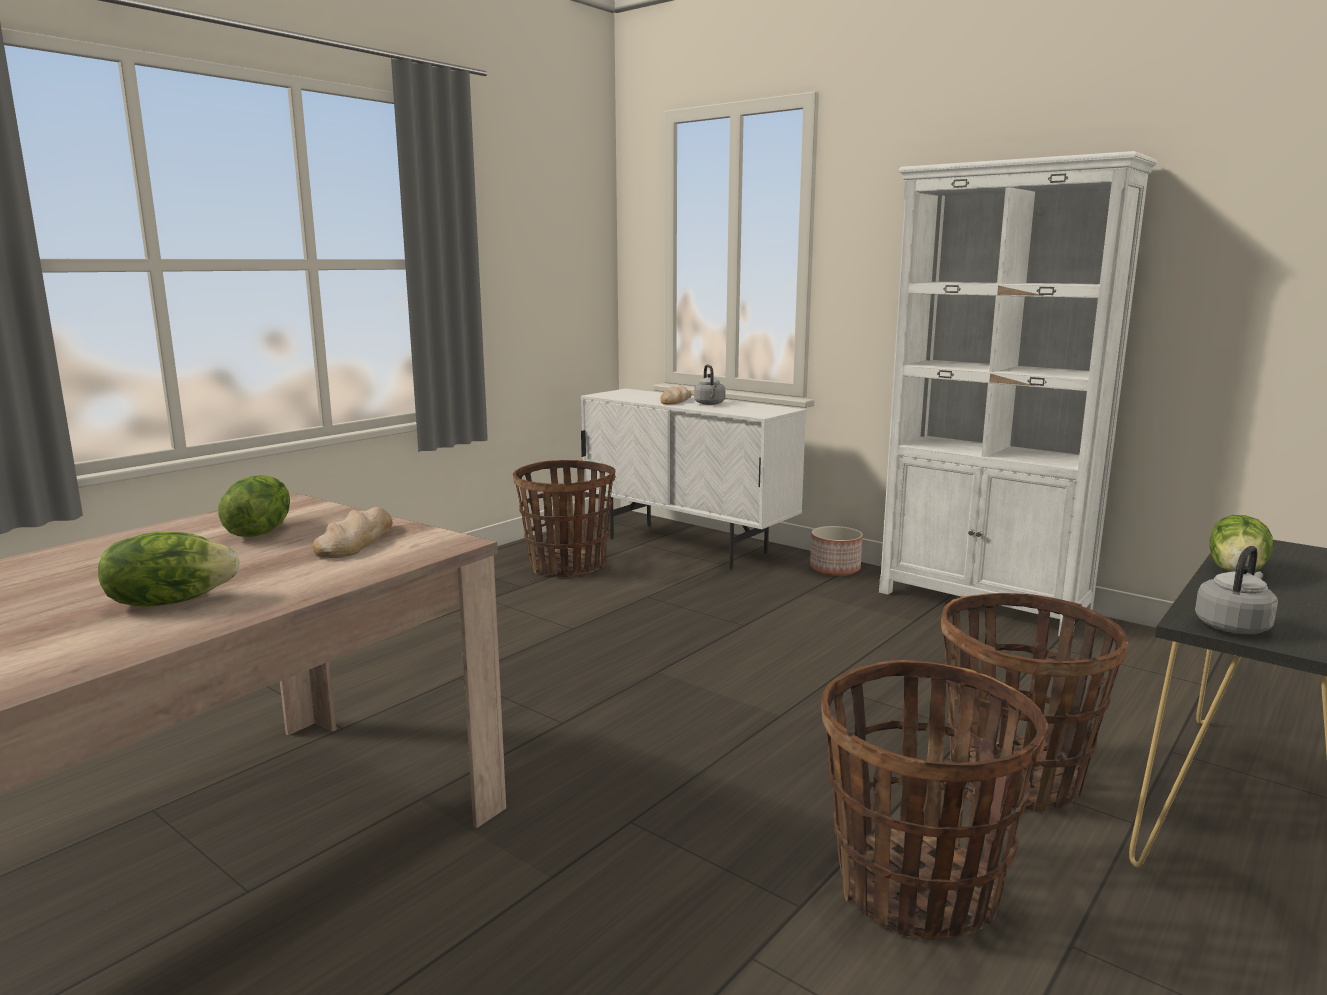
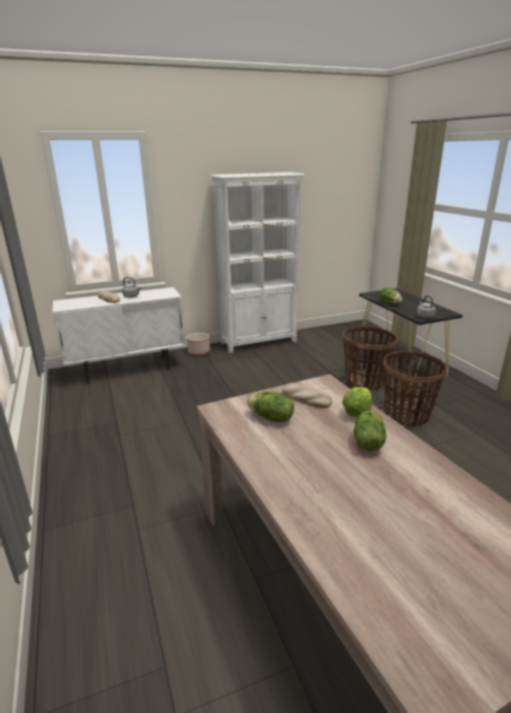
camera: 60 degrees left, 10 degrees up
basket [513,460,616,577] -> none
none -> lettuce [342,387,372,417]

